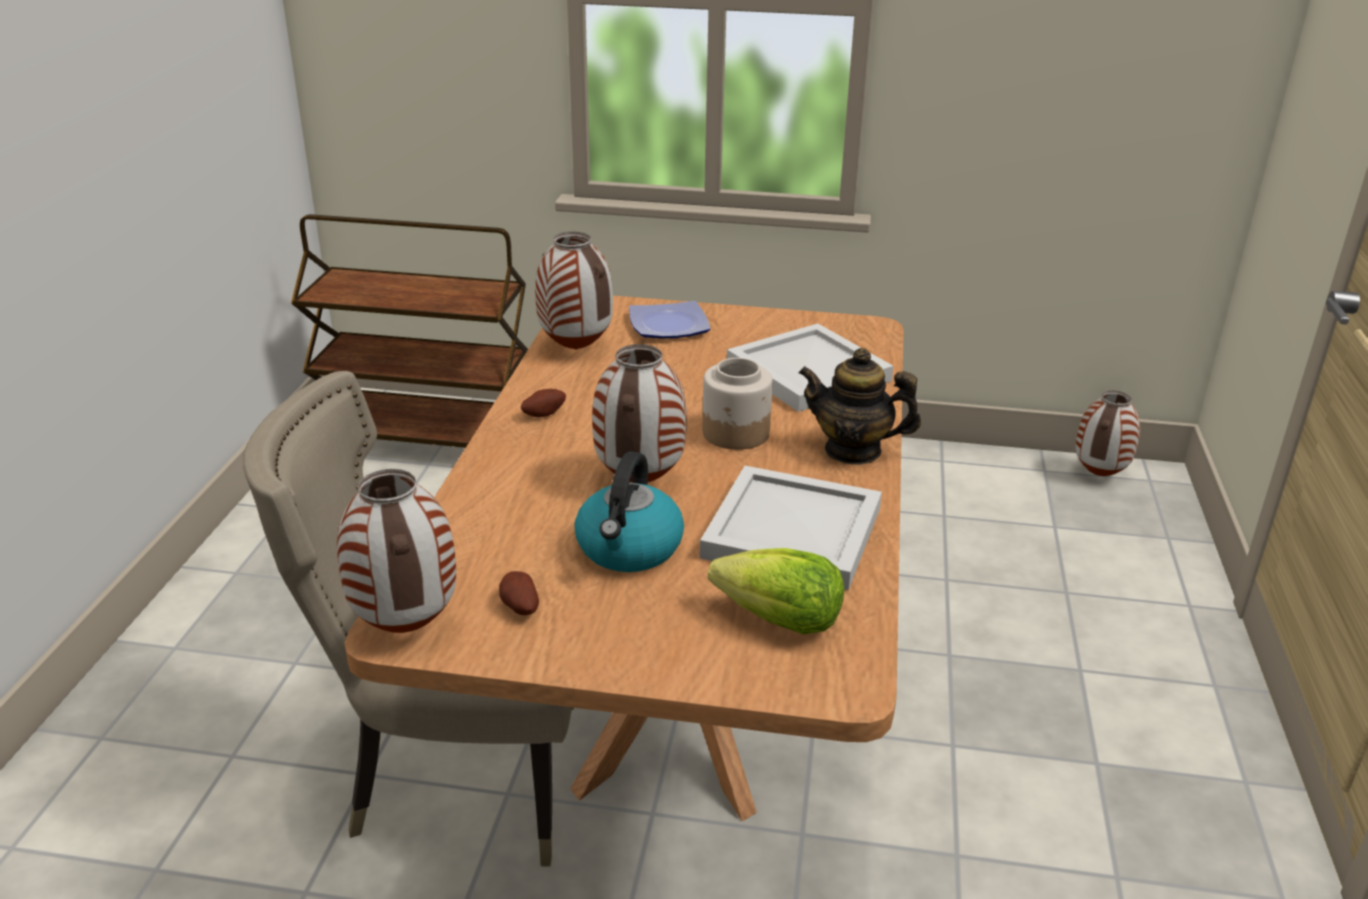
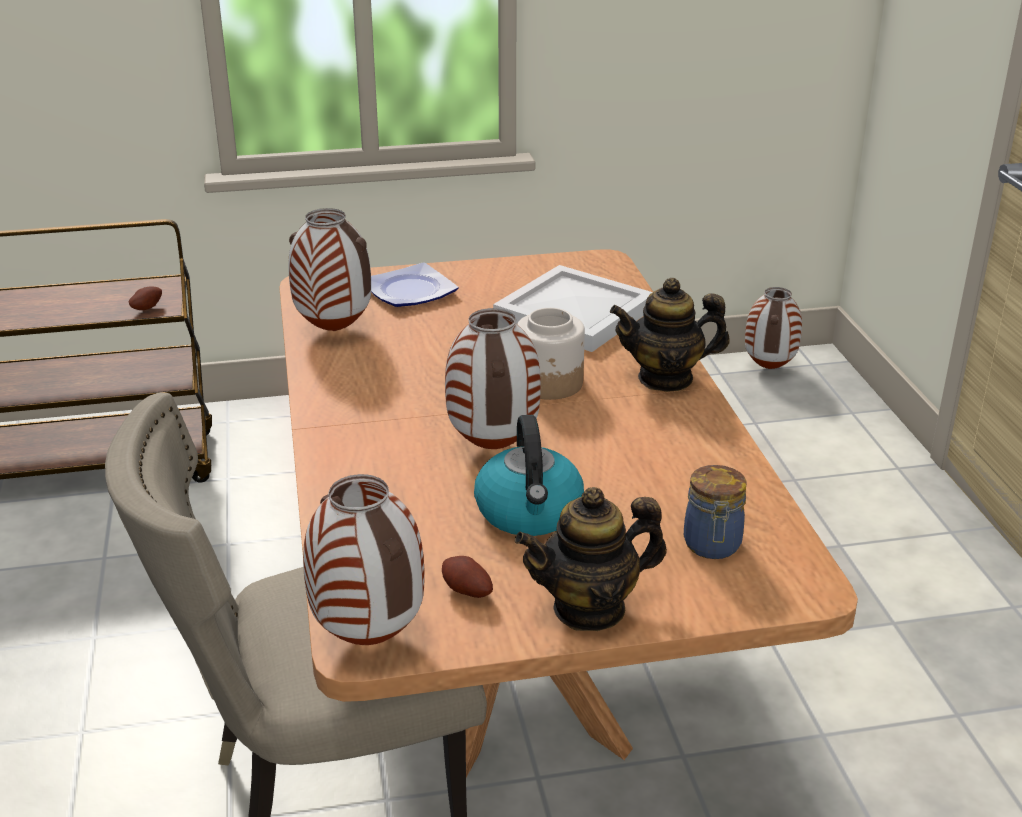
camera: 20 degrees left, 0 degrees up
potato [521,389,566,417] -> potato moved to [129,286,162,310]
white tray [700,466,882,591] -> none
lettuce [708,548,844,634] -> jar [684,465,747,559]
none -> teapot [515,487,667,631]

